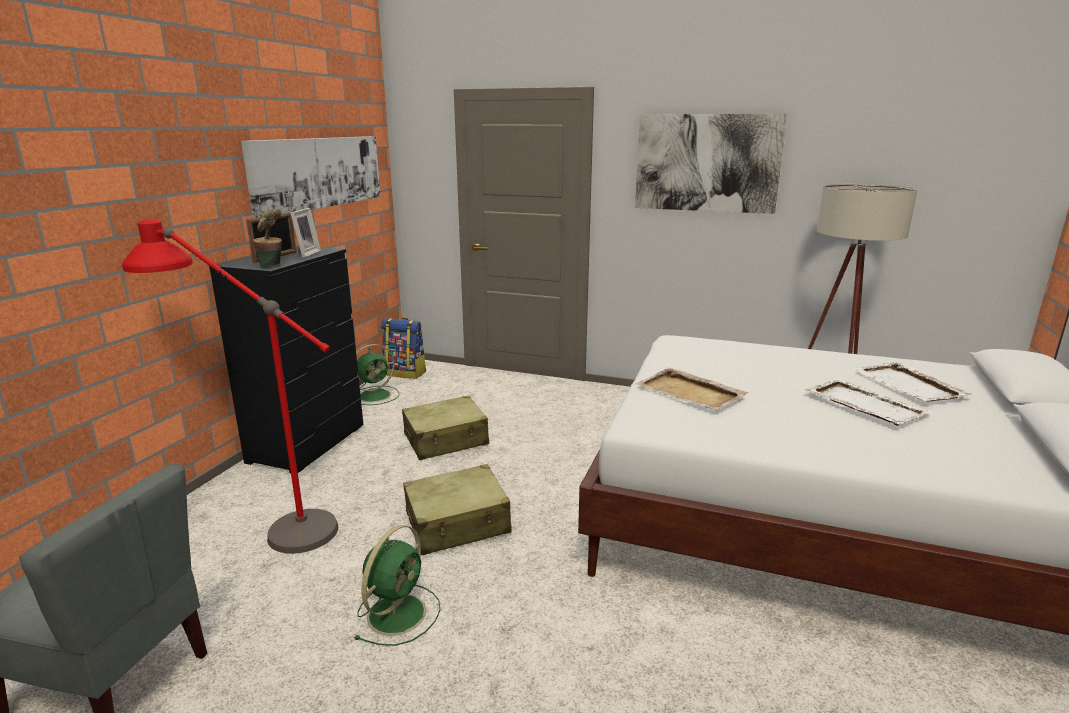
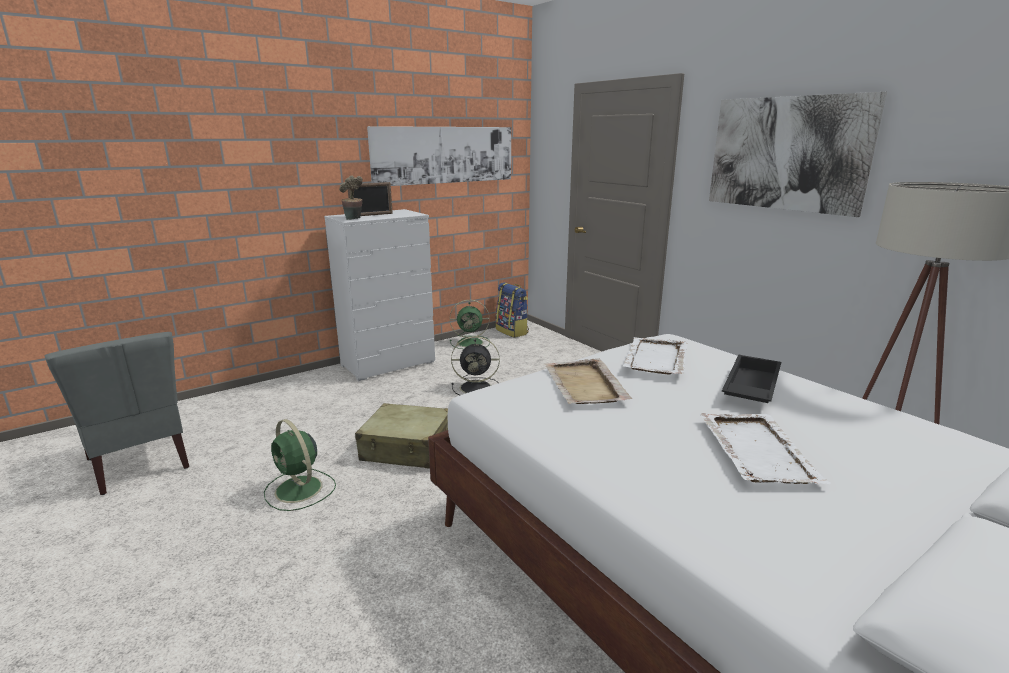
camera: 35 degrees right, 0 degrees up
red floor lamp [122,219,338,554] -> none
black dresser [209,245,363,473] -> white dresser [324,209,435,381]
picture frame [291,208,321,258] -> none
green fan [353,525,440,646] -> green fan turned 75 degrees clockwise [264,419,336,511]
beige suitcase [402,396,489,460] -> black fan [451,336,500,395]
white tray [854,362,973,402] -> white tray moved to [623,337,688,374]
none -> black tray [722,354,781,403]

